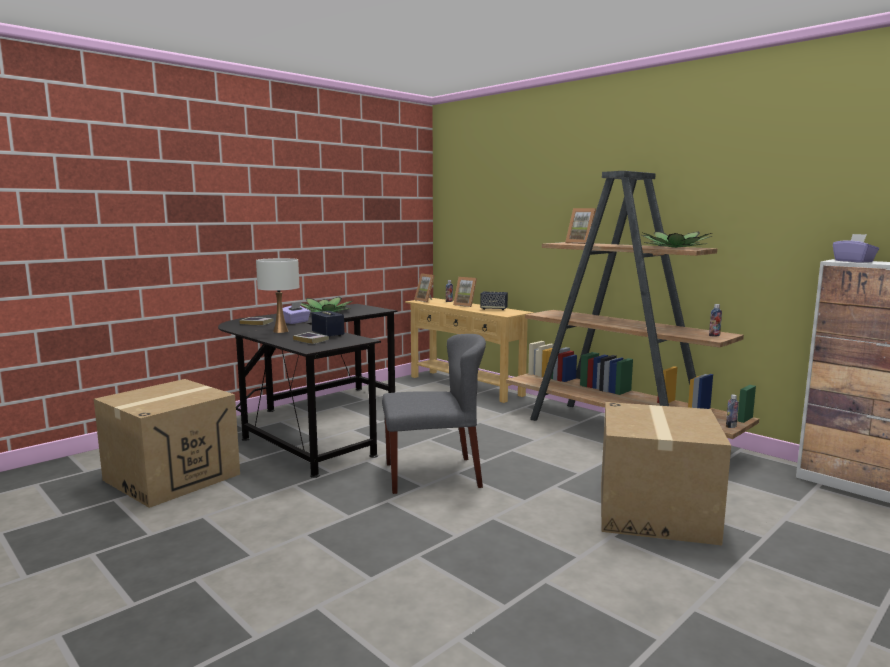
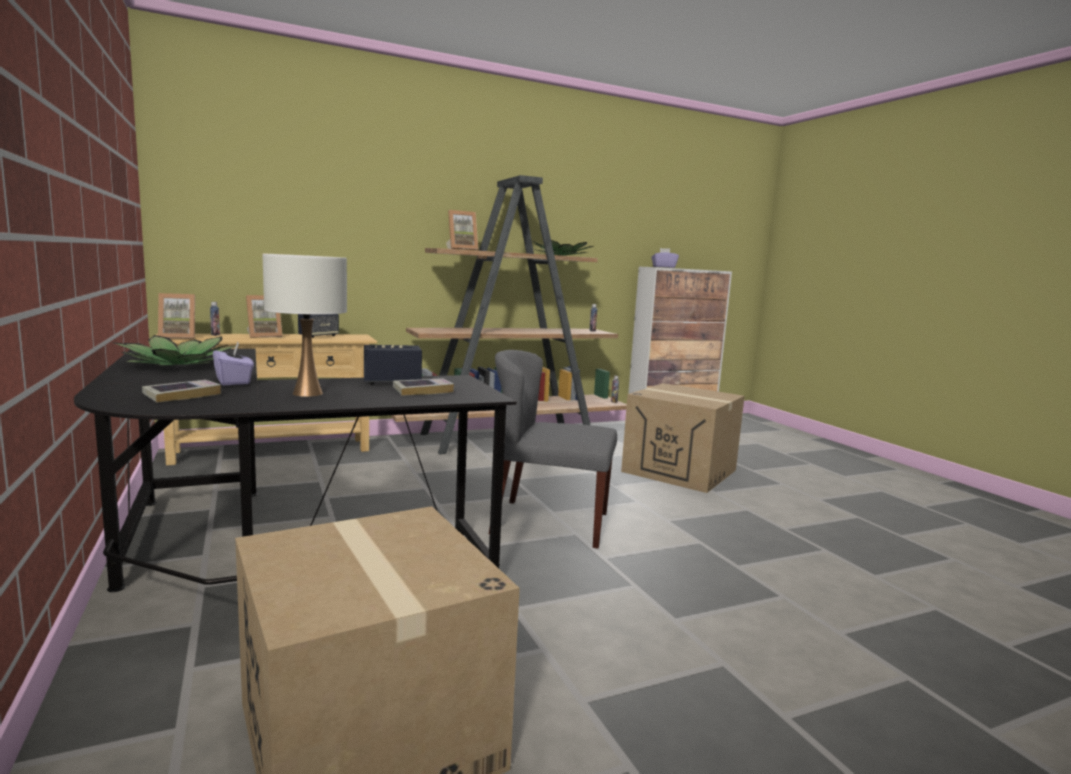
camera: 70 degrees left, 0 degrees up
grey chair [382,334,486,494] -> grey chair turned 90 degrees counterclockwise [489,350,617,549]

